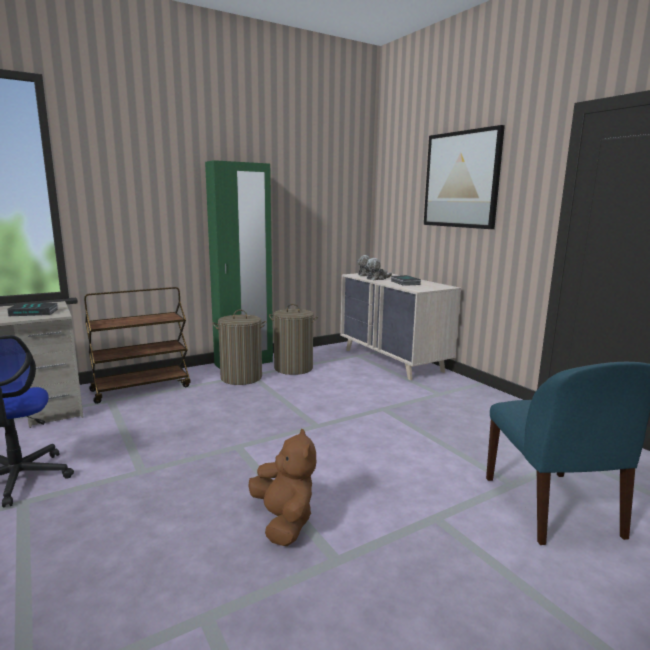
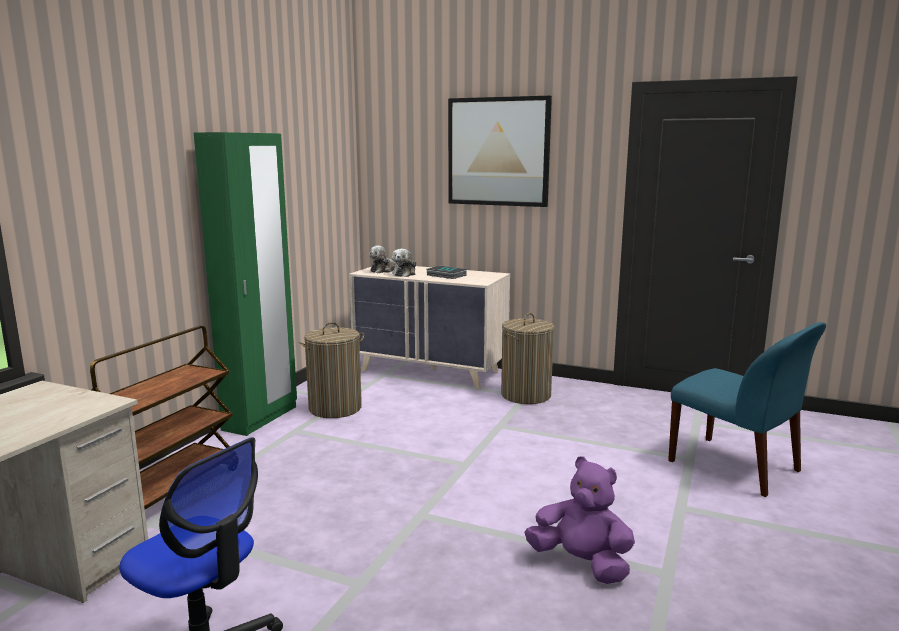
camera: 35 degrees left, 0 degrees up
book [7,303,58,316] -> none
laundry basket [213,309,266,385] -> laundry basket moved to [501,313,554,404]
brown plush toy [248,429,316,546] -> purple plush toy [525,456,635,584]

